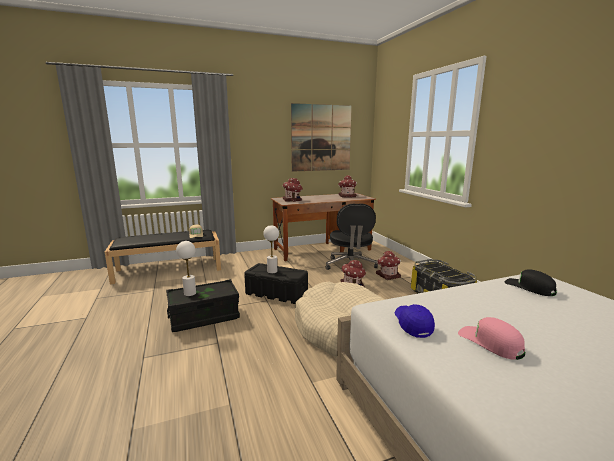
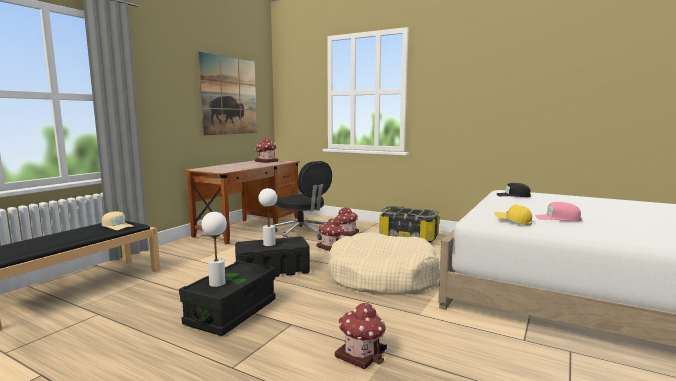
camera: 40 degrees left, 5 degrees down
toy house [282,178,303,202] -> toy house moved to [335,303,387,369]
blue cap [395,304,435,338] -> yellow cap [495,205,532,226]

